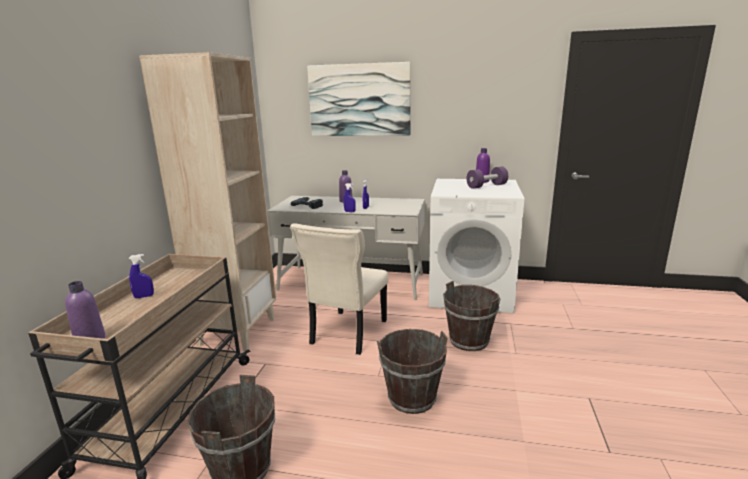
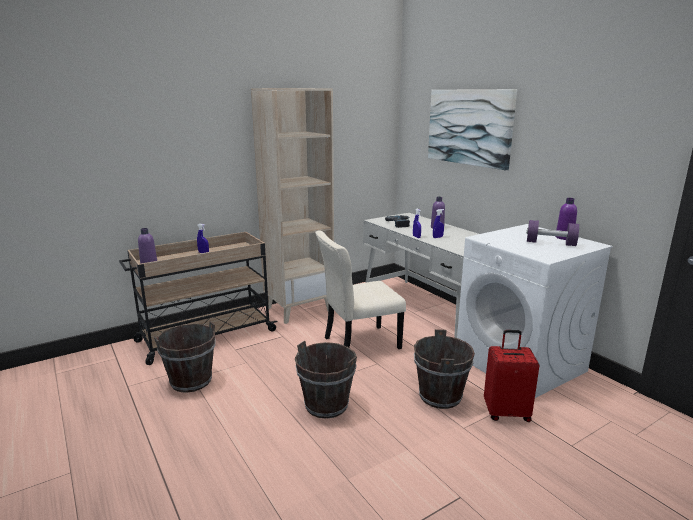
camera: 45 degrees right, 0 degrees up
none -> red suitcase [484,330,540,422]

